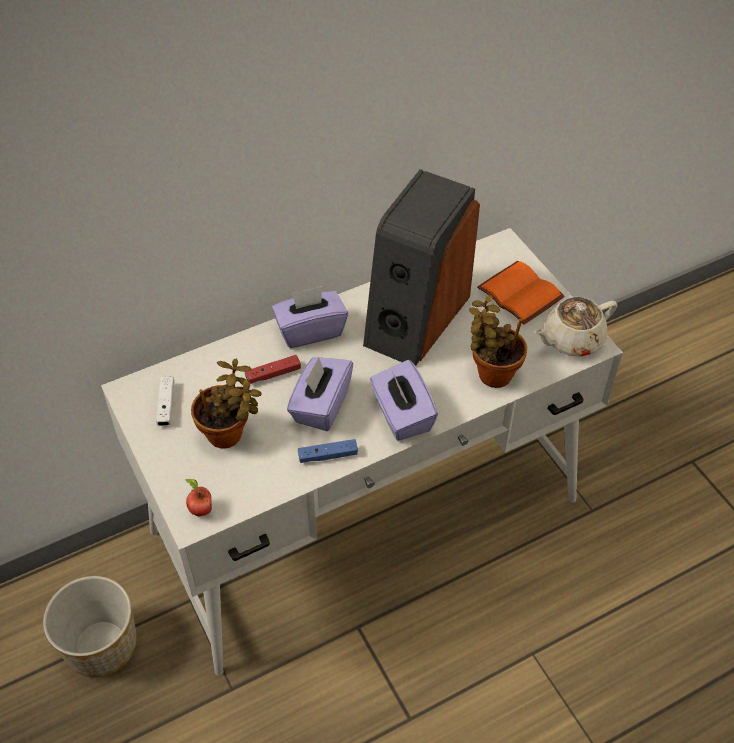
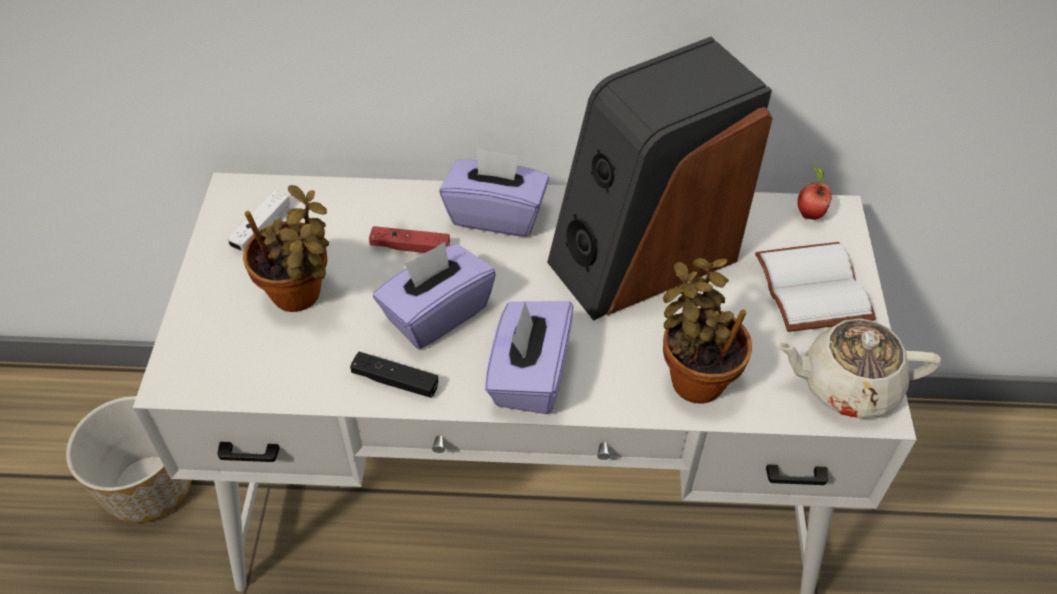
camera: 30 degrees right, 0 degrees up
apple [185,479,212,516] -> apple moved to [798,165,832,220]
blue game controller [298,439,358,463] -> black game controller [350,352,438,398]
orange book [477,261,565,325] -> white book [755,242,876,332]

